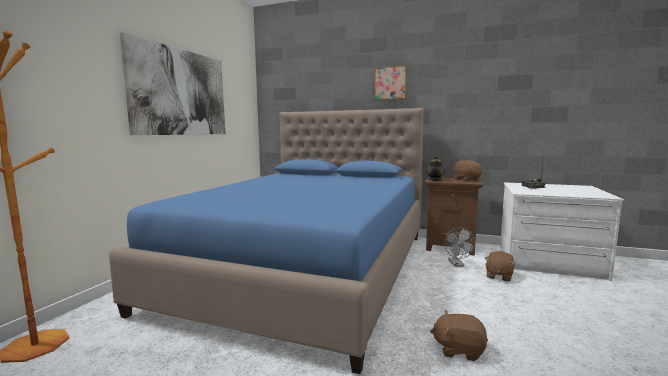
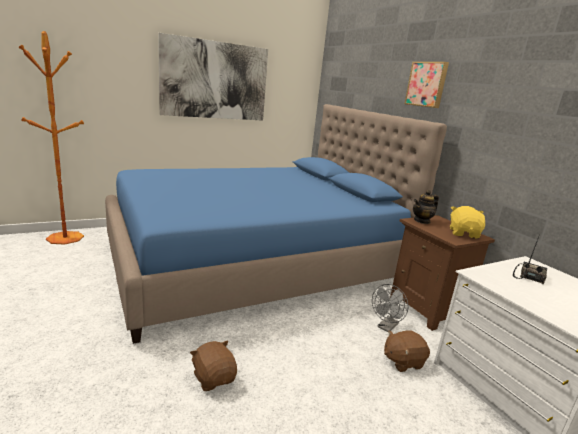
camera: 40 degrees right, 10 degrees up
brown plush toy [453,160,482,181] -> yellow plush toy [450,206,485,239]

